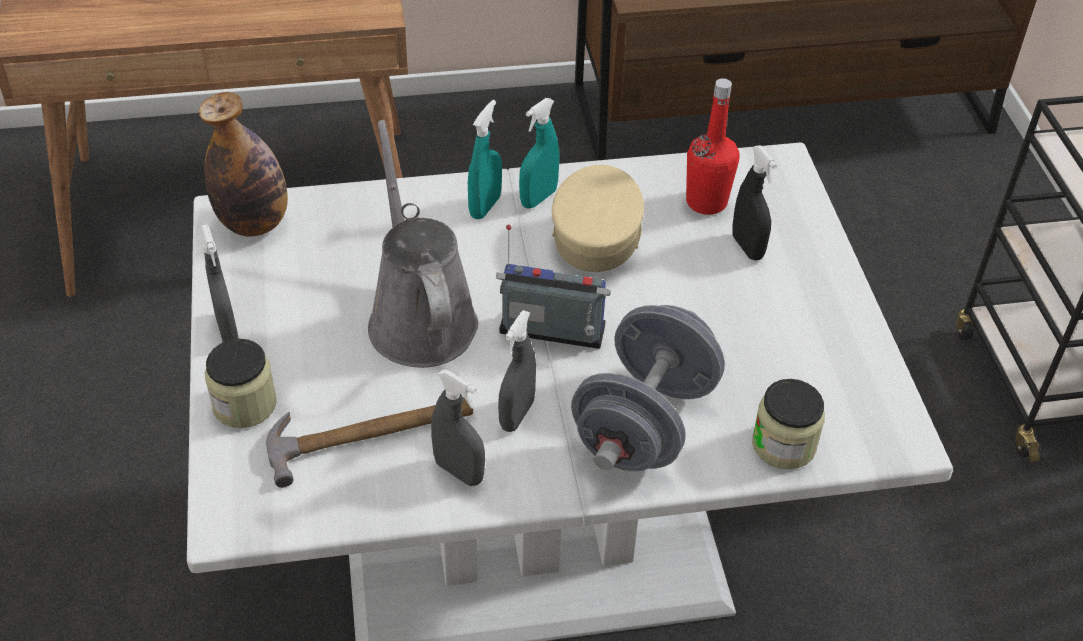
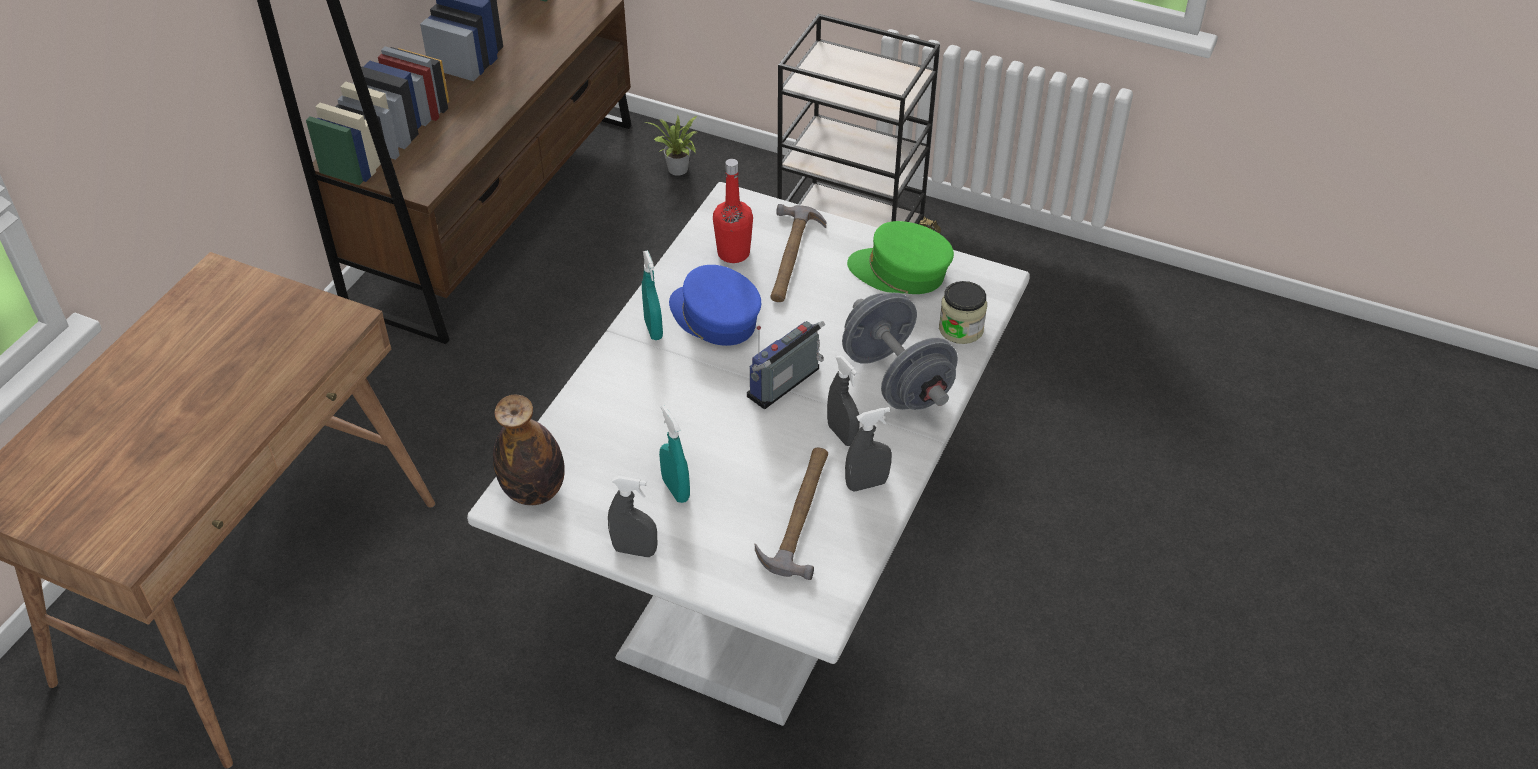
camera: 55 degrees left, 0 degrees up
jar [205,339,277,428] -> none
grey watering can [368,120,478,368] -> none
turquoise spray bottle [468,100,502,219] -> turquoise spray bottle moved to [659,405,690,503]
beige cap [552,165,644,272] -> blue cap [669,265,761,346]
black spray bottle [732,145,777,260] -> hammer [770,204,826,302]
none -> potted plant [645,115,697,176]
none -> green cap [847,221,954,294]

